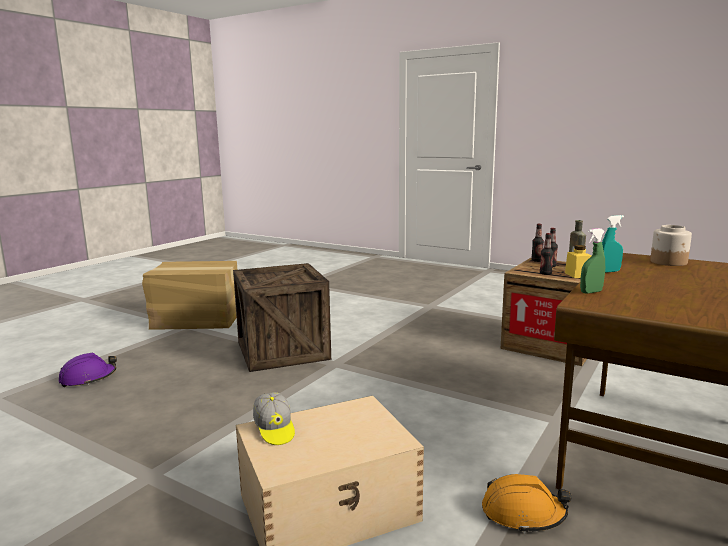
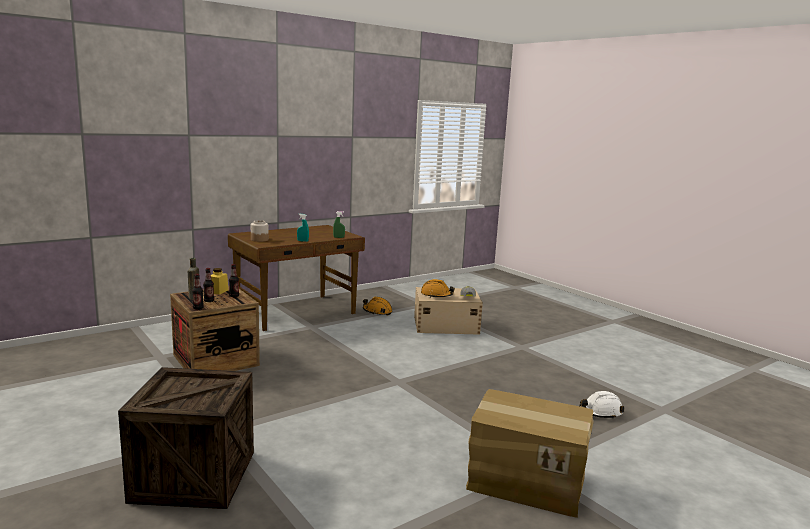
camera: 160 degrees left, 0 degrees up
purple hard hat [59,353,117,387] -> white hard hat [579,391,624,419]
crate [233,263,331,372] -> crate moved to [118,367,254,509]
none -> orange hard hat [421,279,455,298]

